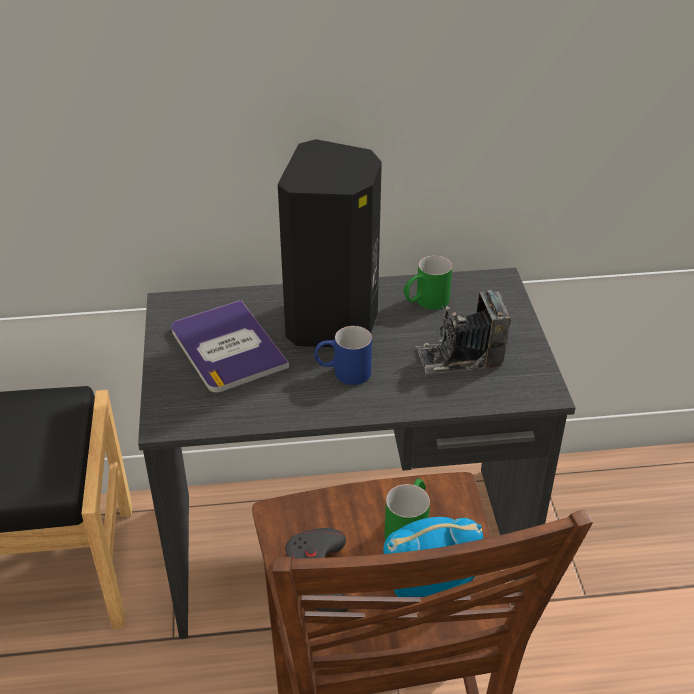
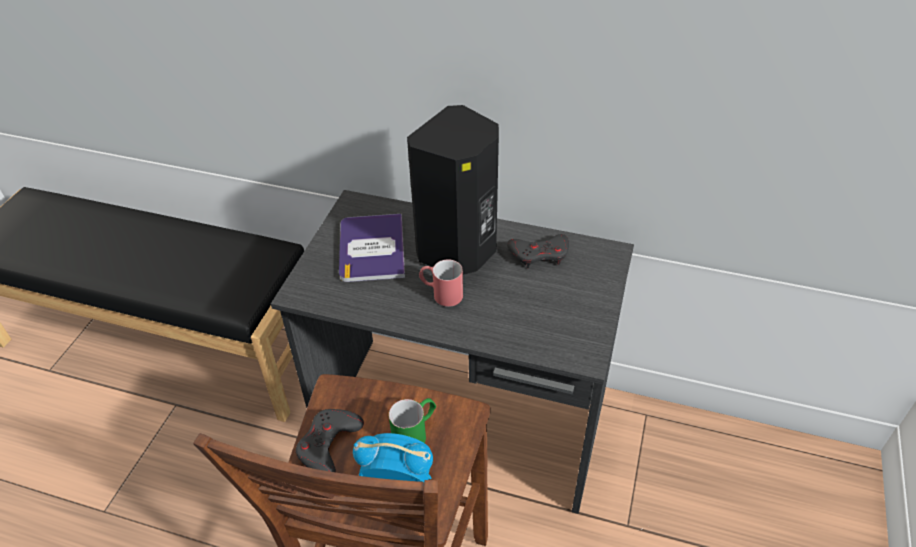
camera: 25 degrees right, 5 degrees up
blue mug [315,326,372,385] -> red mug [419,259,463,307]
green mug [403,255,452,310] -> grey game controller [507,234,569,268]
camera [416,290,511,374] -> none

